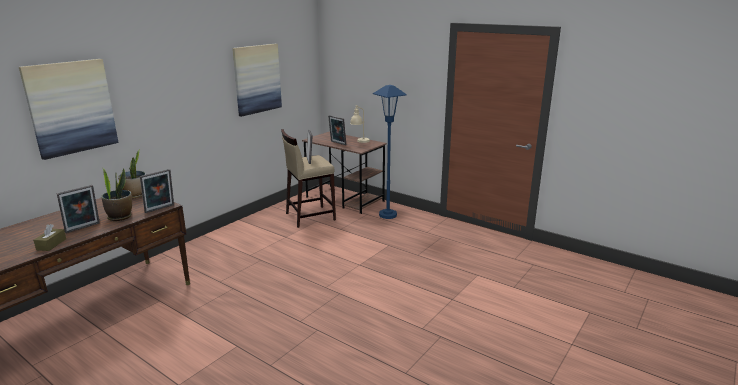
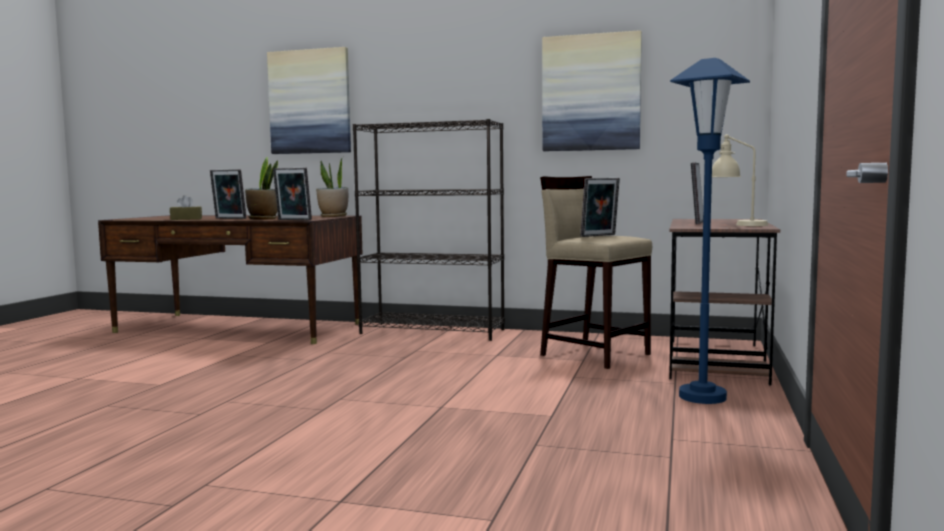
camera: 70 degrees right, 15 degrees down
none -> black bookcase [353,119,505,341]

